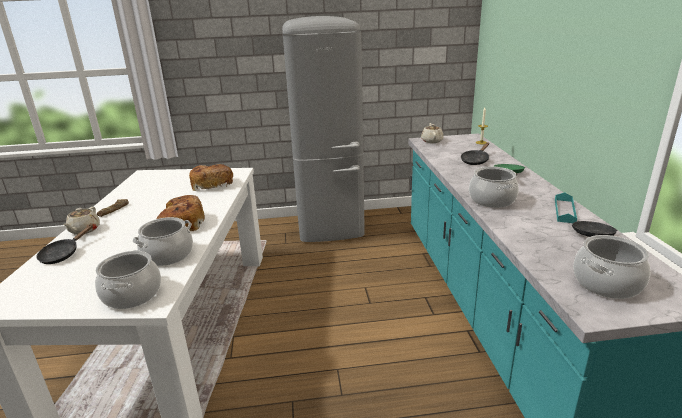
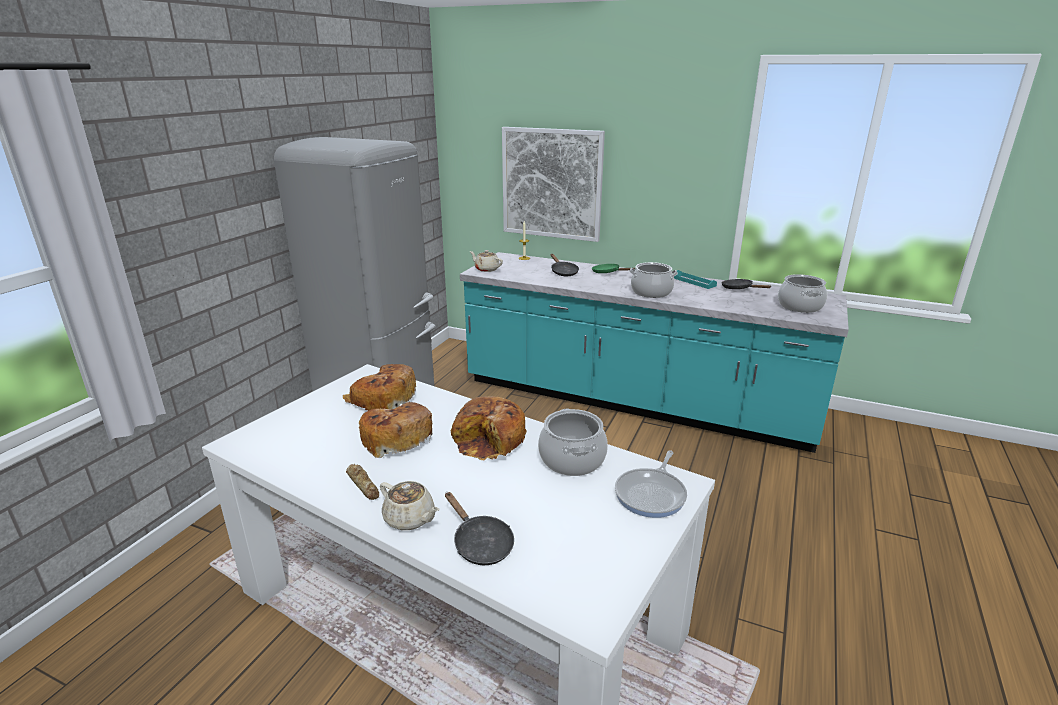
camera: 60 degrees left, 0 degrees up
cooking pot [95,250,161,309] -> frying pan [615,450,687,518]
none -> bread [359,402,432,458]
none -> picture [502,127,605,242]

